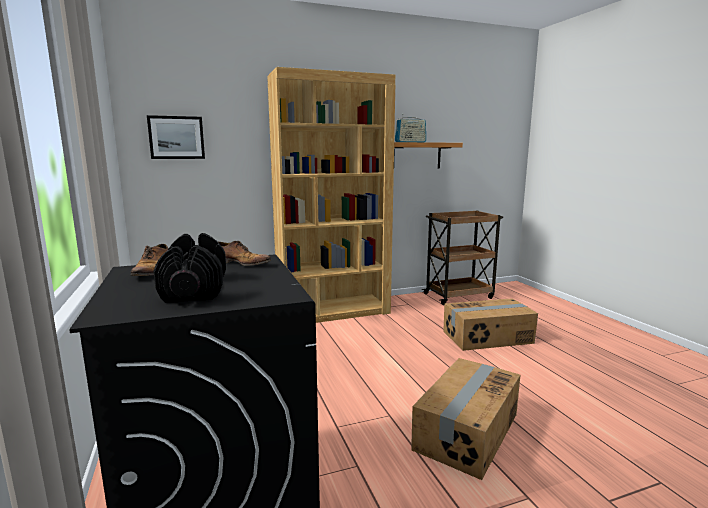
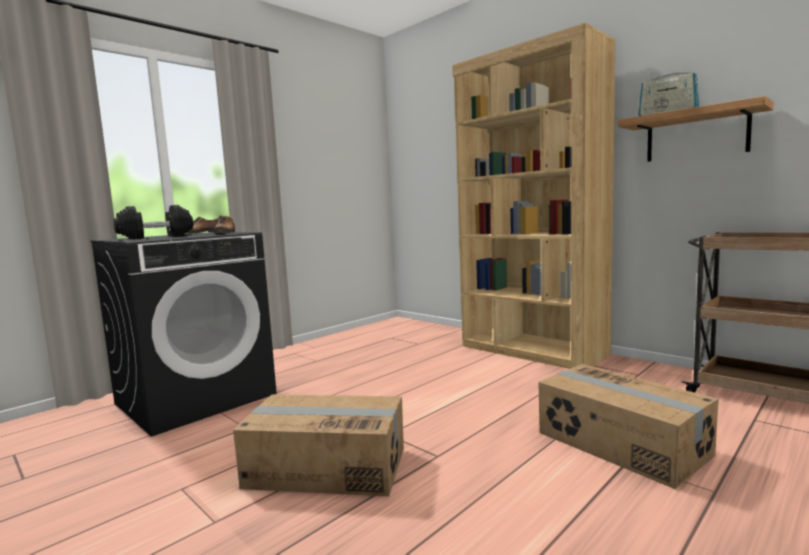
camera: 65 degrees right, 5 degrees down
picture [147,115,205,159] -> none

